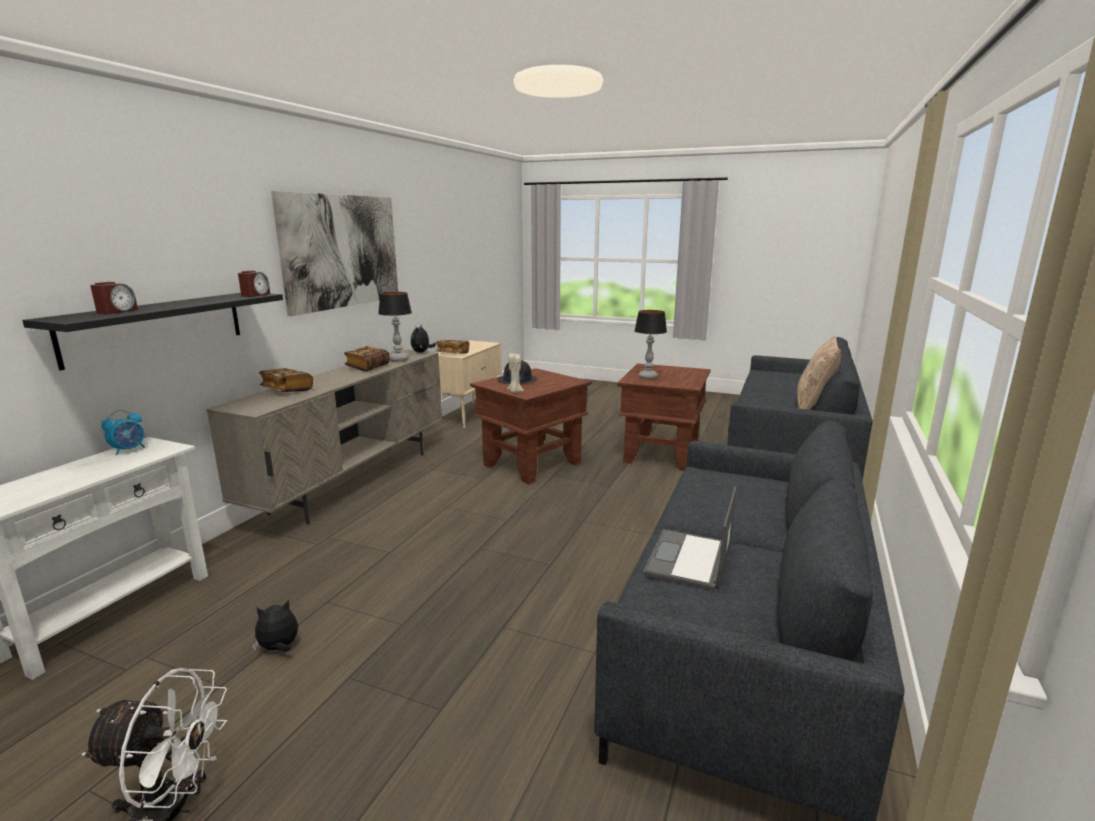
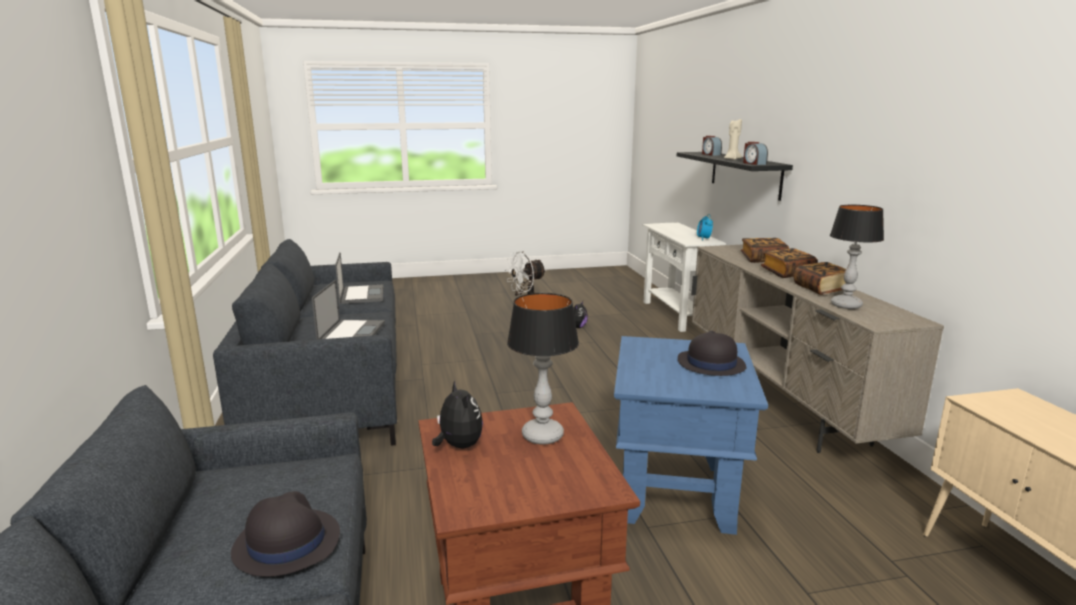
camera: 145 degrees right, 0 degrees up
picture [271,191,398,316] -> none
plush toy [411,325,436,353] -> plush toy moved to [432,380,483,449]
book [436,340,469,354] -> book moved to [761,248,818,278]
brown side table [470,368,592,484] -> blue side table [614,336,768,535]
beige candle [507,353,524,393] -> beige candle moved to [724,119,742,160]
beige pillow [797,336,841,410] -> none
none -> black hat [231,491,340,577]
none -> laptop [312,280,385,340]

